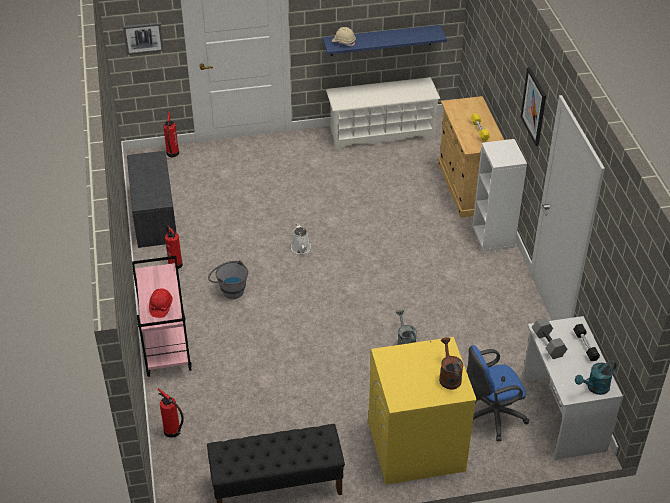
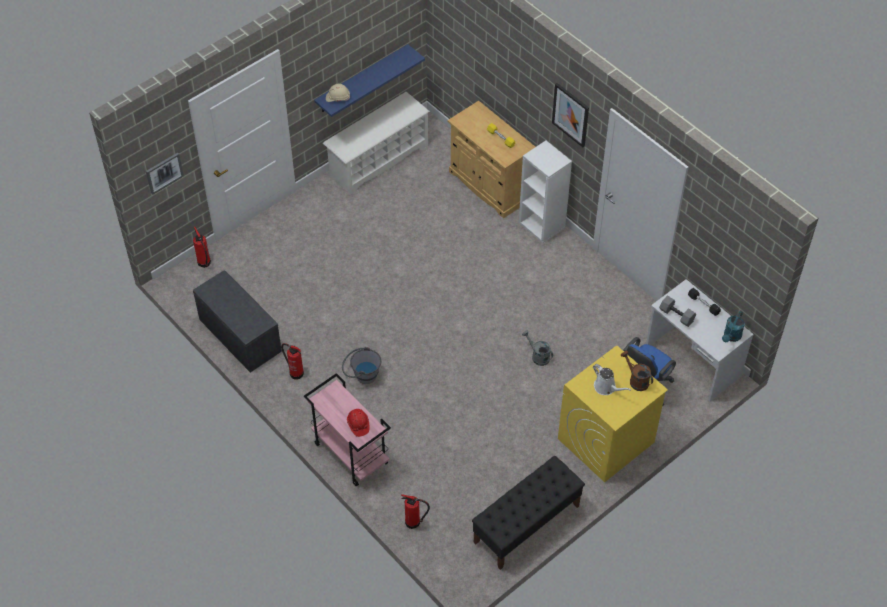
camera: 30 degrees left, 10 degrees up
white watering can [291,223,311,254] -> white watering can moved to [593,364,631,395]

